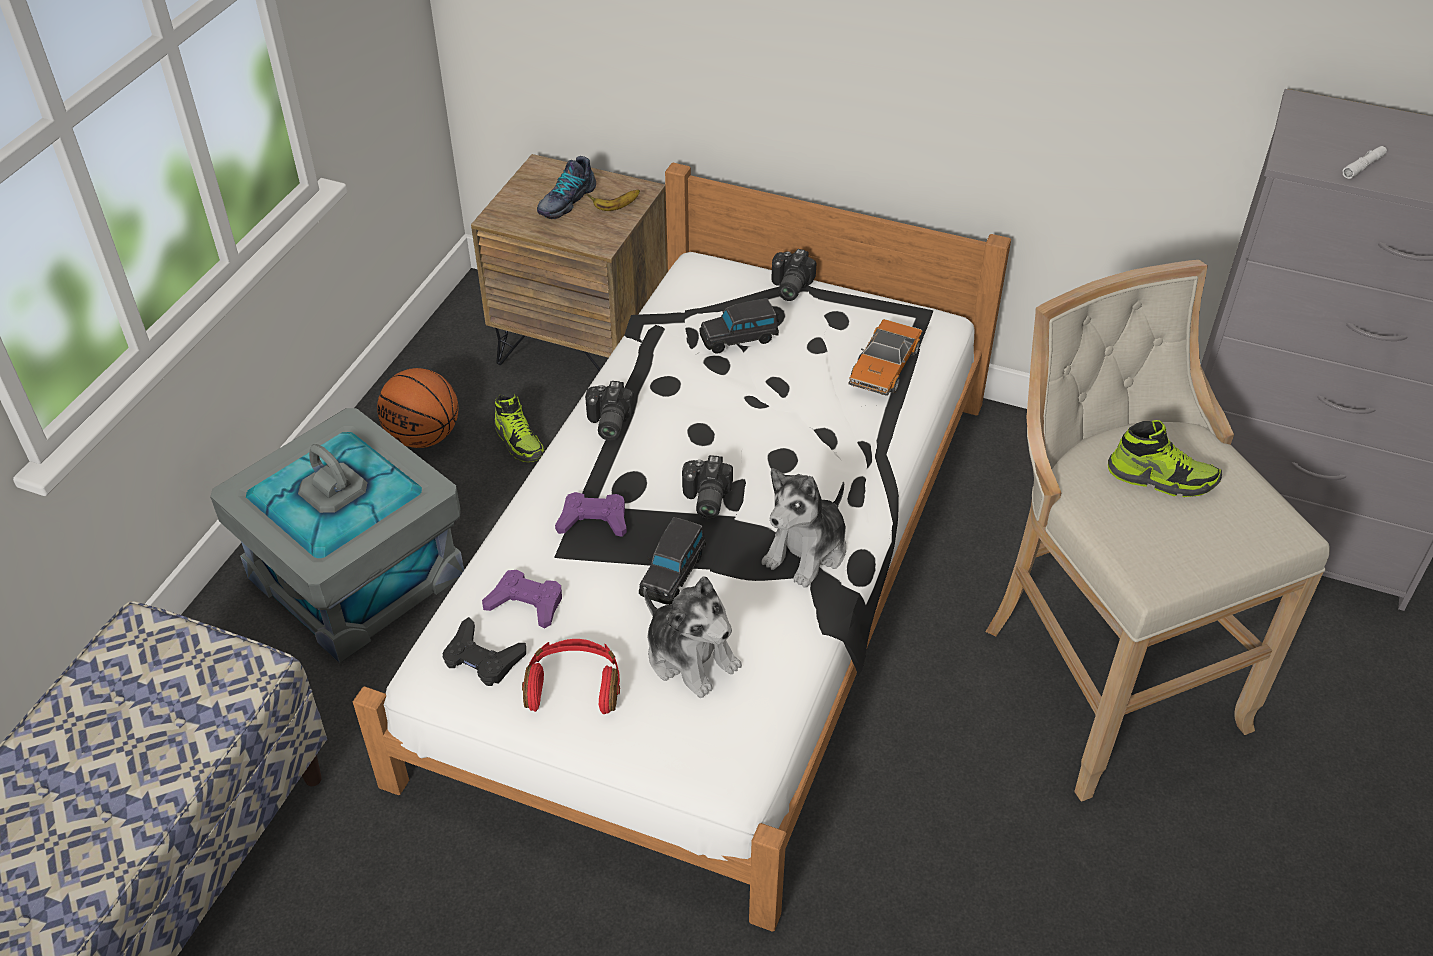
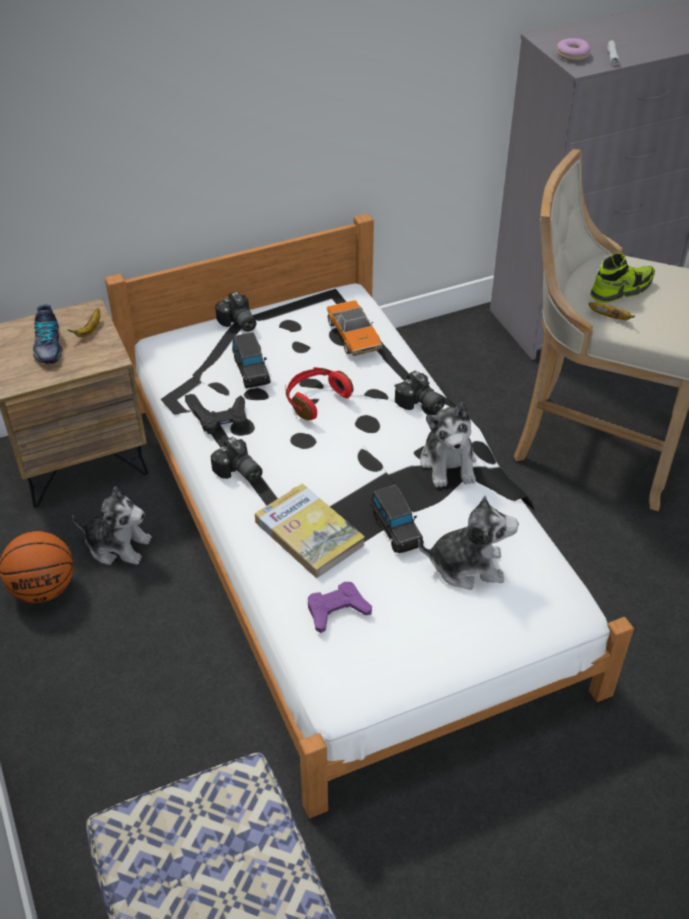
camera: 45 degrees left, 0 degrees up
grey storage box [210,408,464,663] -> none
black game controller [442,617,526,686] -> black game controller moved to [194,395,247,434]
shoe [494,393,545,462] -> plush toy [72,486,152,565]
red headphones [522,639,620,714] -> red headphones moved to [285,367,353,420]
purple game controller [555,492,627,537] -> book [255,483,365,578]
camera [682,455,733,519] -> camera moved to [395,371,445,413]
black toy car [700,298,780,354] -> black toy car turned 45 degrees counterclockwise [232,332,270,388]
none -> donut [557,38,590,61]
none -> banana [588,302,635,320]

